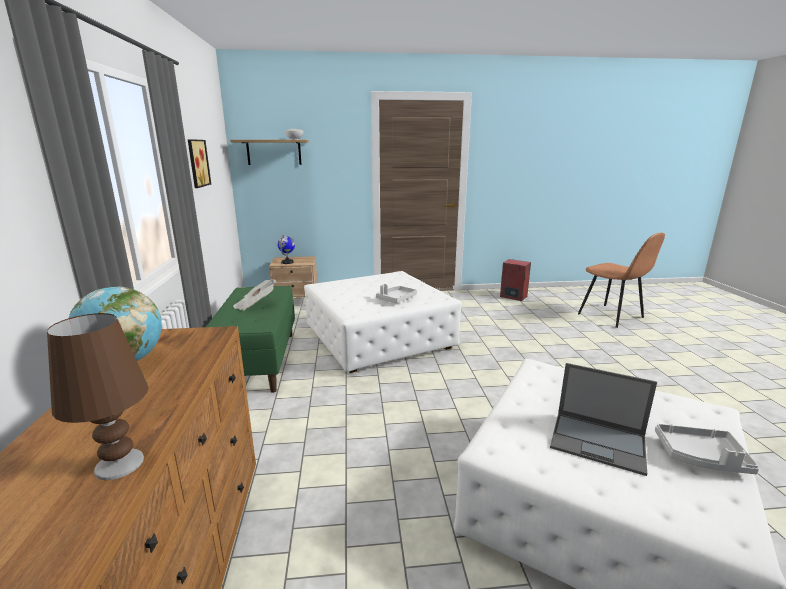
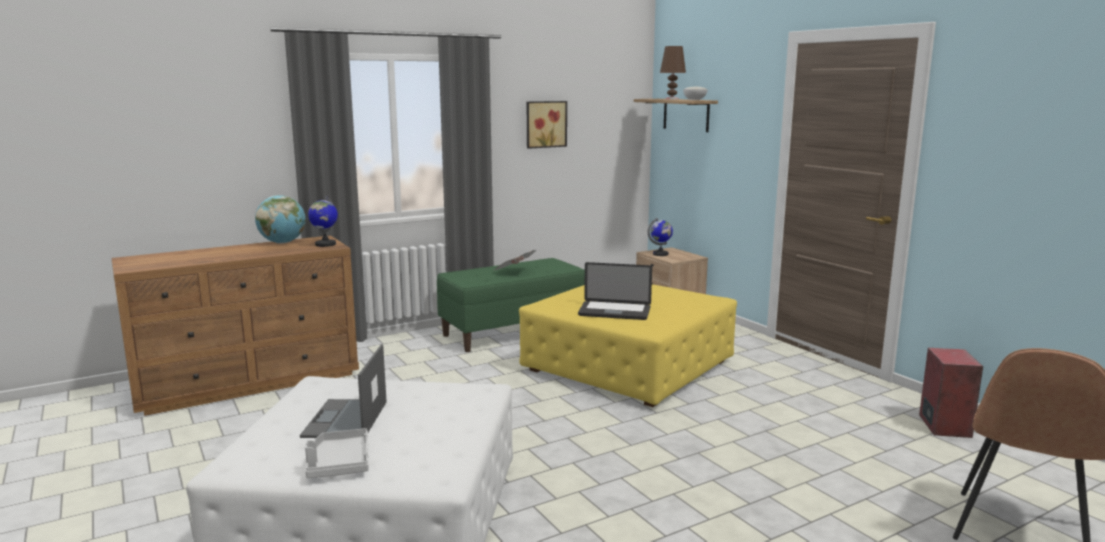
camera: 65 degrees right, 5 degrees down
brown table lamp [47,313,149,480] -> brown table lamp moved to [660,46,686,99]
white ottoman [304,271,462,373] -> yellow ottoman [519,284,737,407]
grey tray [376,284,417,303] -> laptop [578,262,652,320]
none -> globe [308,196,338,247]

